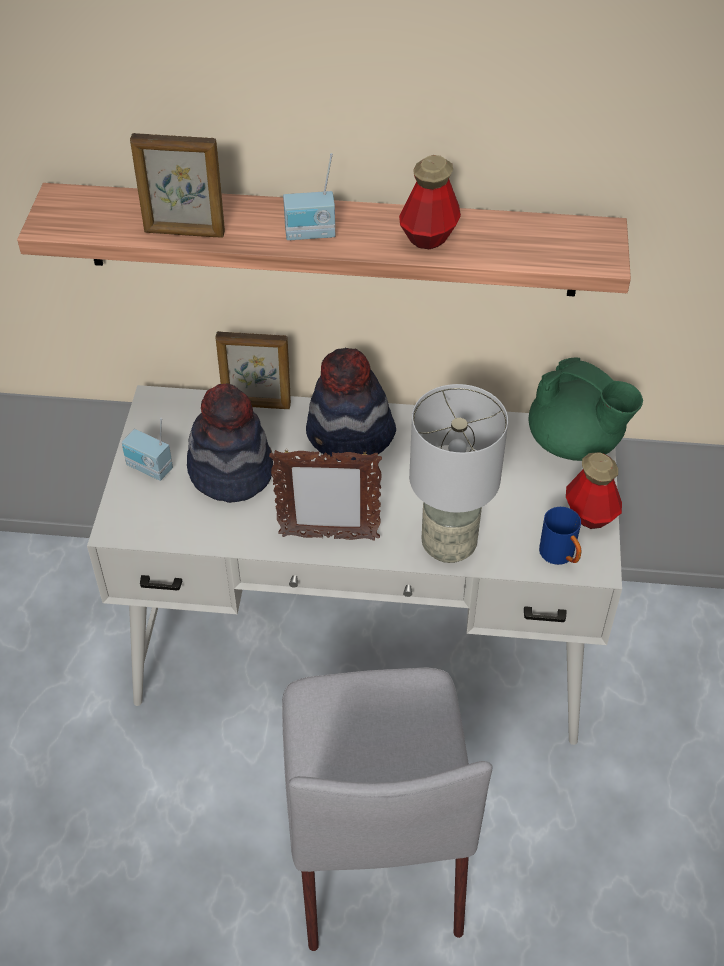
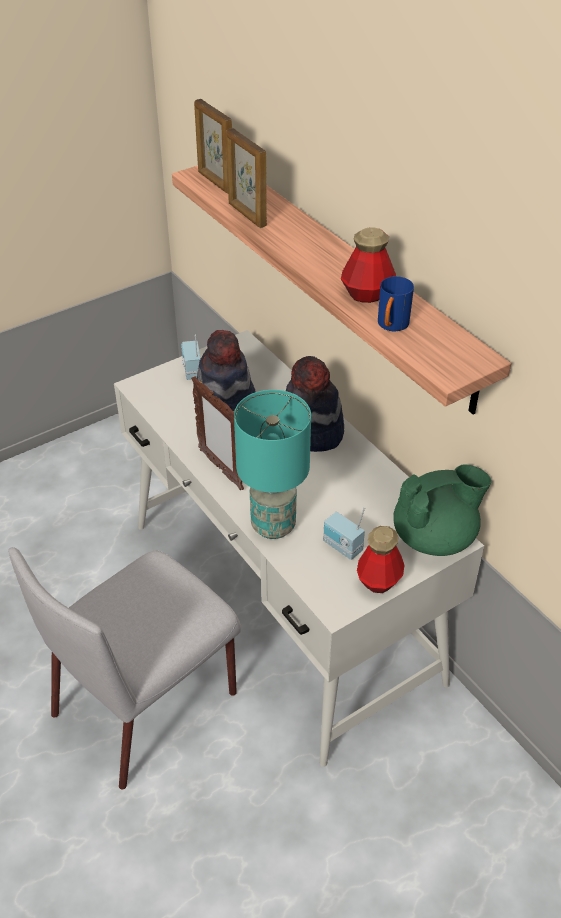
camera: 50 degrees right, 5 degrees down
picture frame [215,331,291,409] -> picture frame moved to [194,99,232,194]
radio [283,153,335,240] -> radio moved to [323,507,365,560]
grey table lamp [409,384,508,563] -> turquoise table lamp [234,390,311,539]
green teapot [529,357,643,461] -> green teapot turned 105 degrees counterclockwise [393,464,491,556]
blue mug [539,507,582,565] -> blue mug moved to [378,276,414,331]

